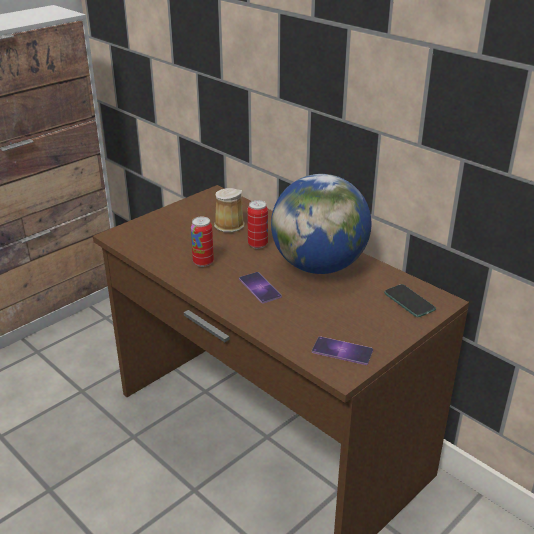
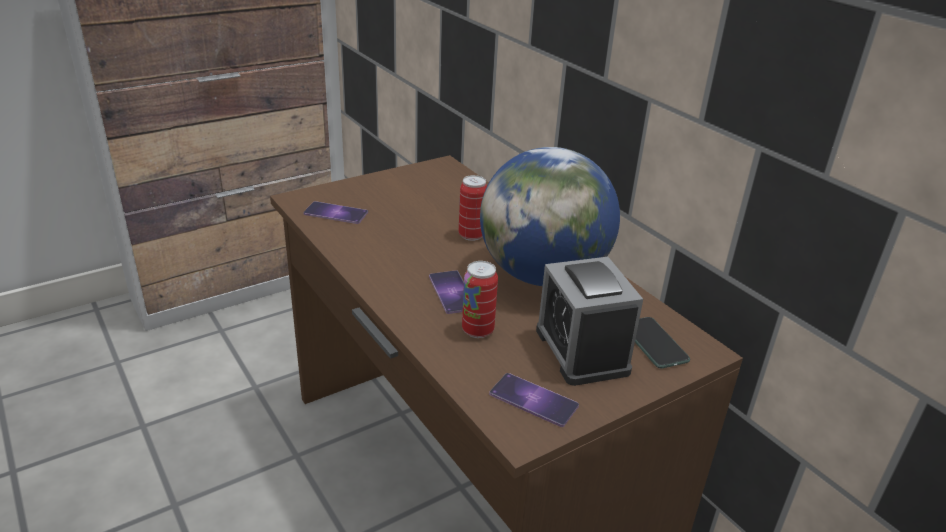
camera: 10 degrees right, 0 degrees up
can [191,217,214,267] -> can moved to [462,261,498,338]
mug [214,188,245,233] -> none
none -> phone [303,201,368,224]
none -> alarm clock [536,257,643,386]

